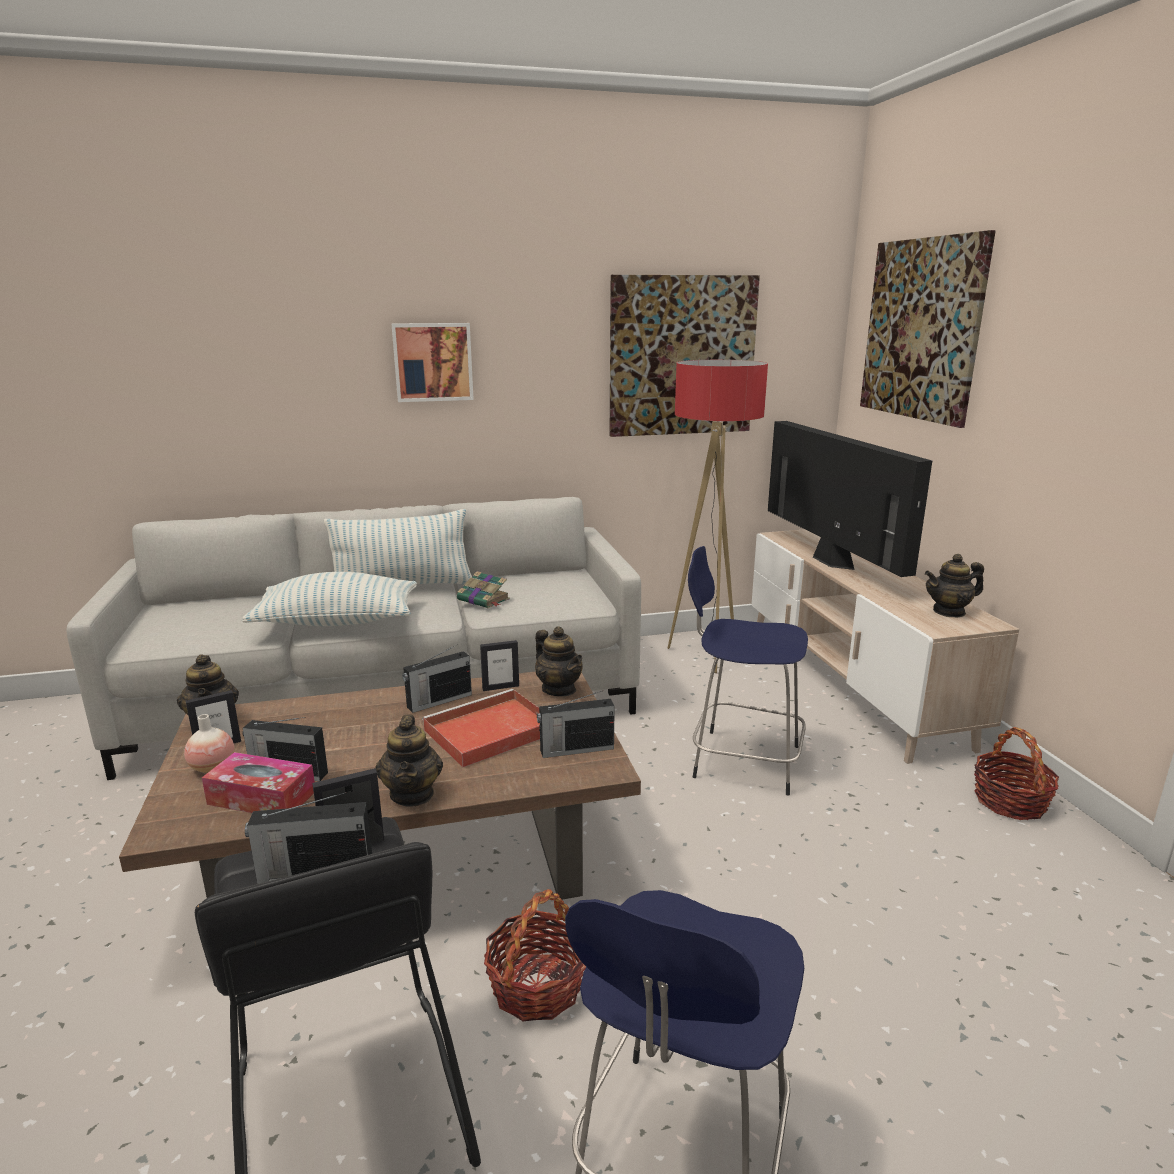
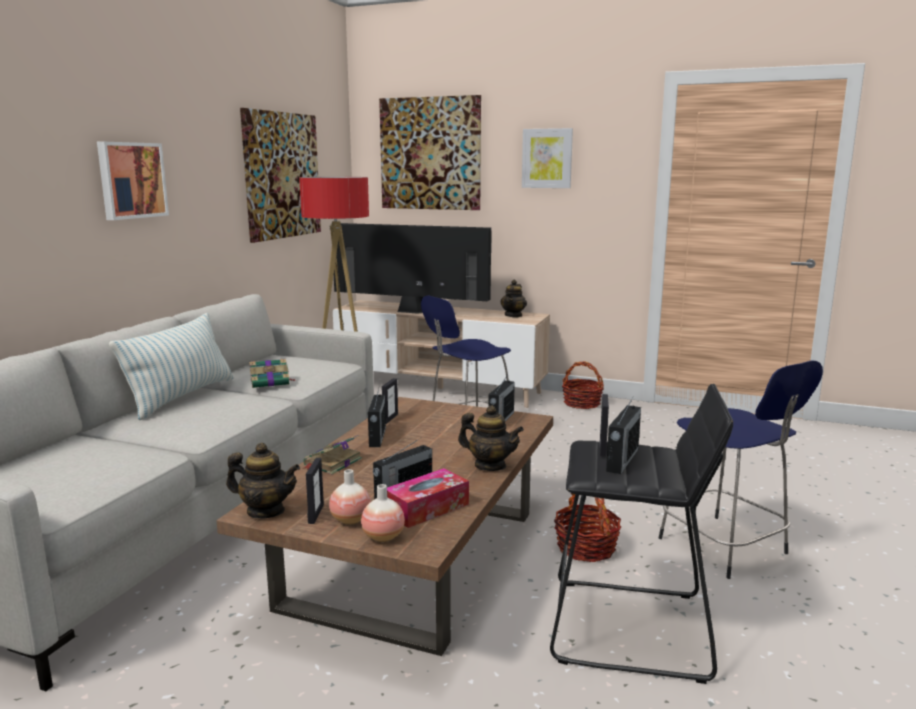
camera: 55 degrees left, 5 degrees down
pillow [242,572,417,626] -> none
red tray [422,689,540,767] -> none
teapot [535,626,583,696] -> none
none -> book [303,435,362,475]
none -> vase [361,484,405,542]
none -> picture [522,128,573,188]

